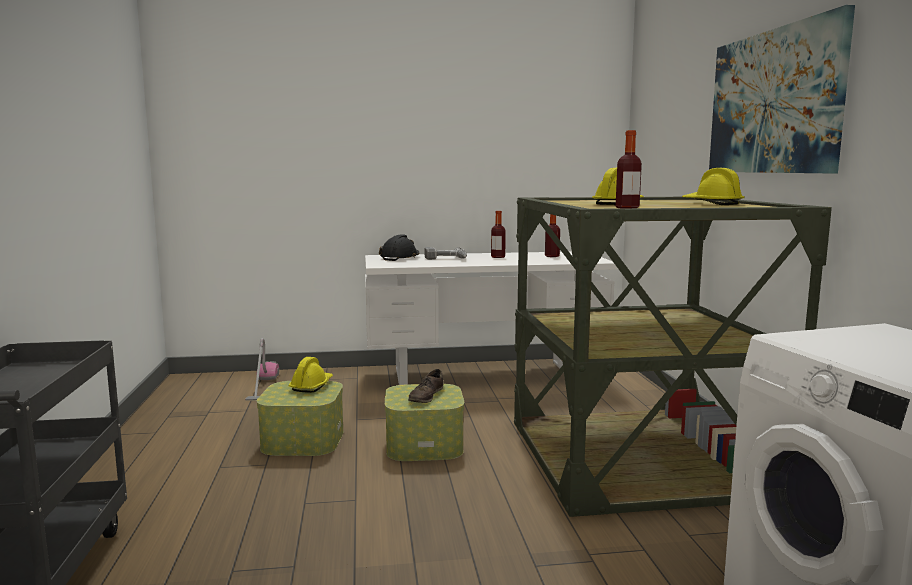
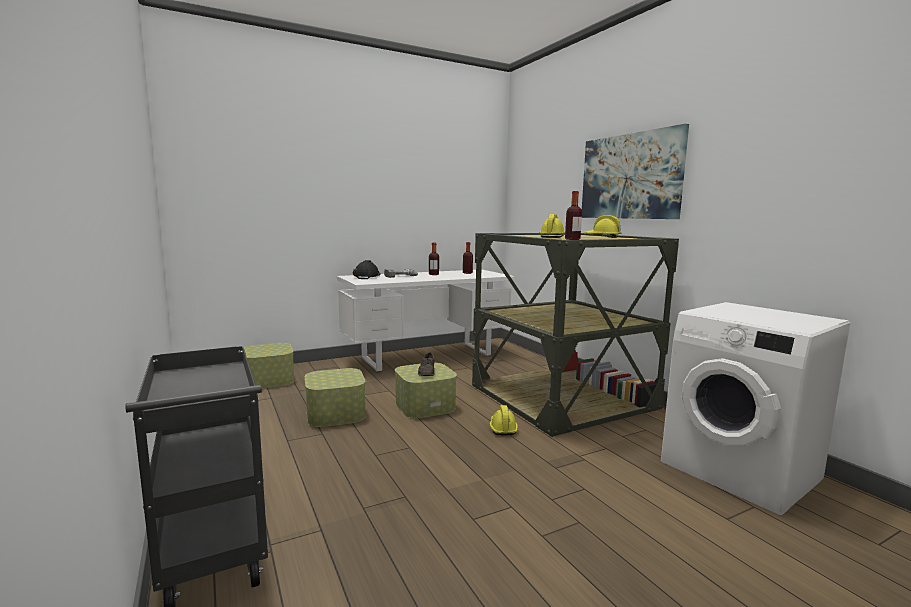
camera: 20 degrees left, 0 degrees up
vacuum cleaner [245,338,279,401] -> storage box [243,343,294,388]
yellow hard hat [289,357,333,393] -> yellow hard hat moved to [490,405,518,435]

